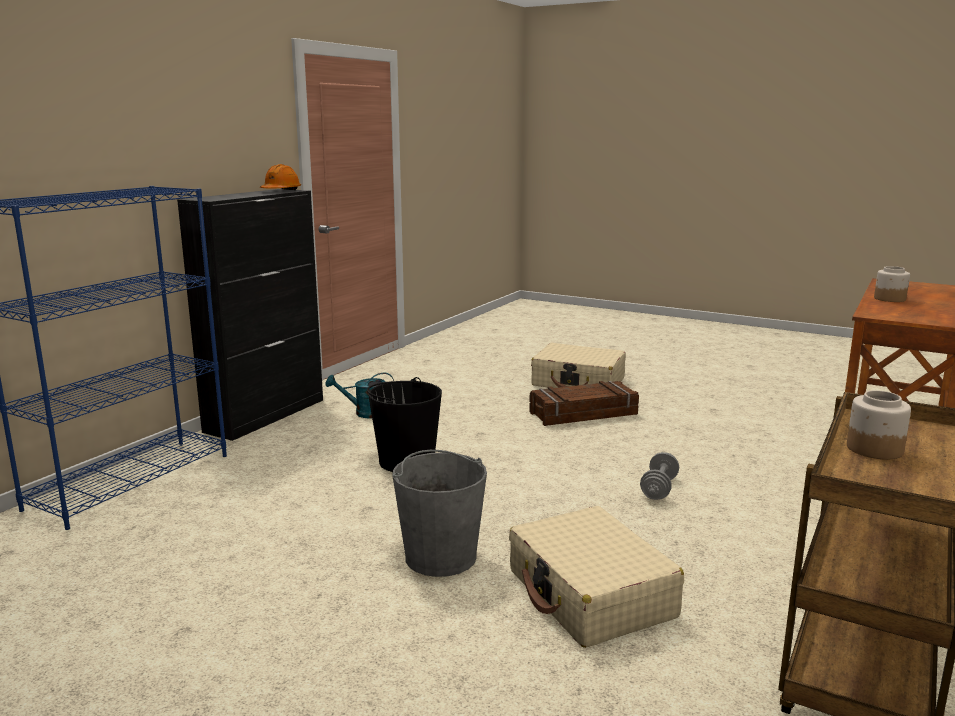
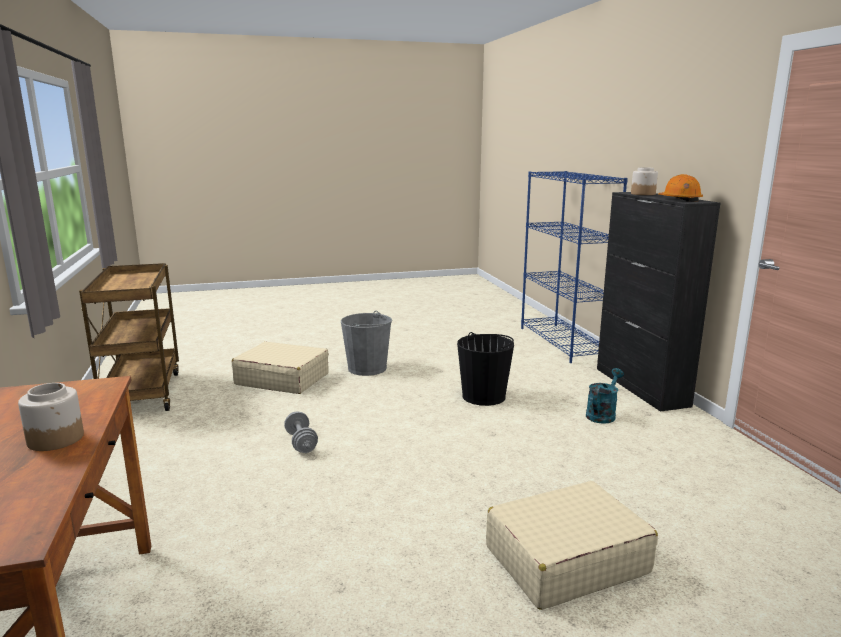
camera: 135 degrees right, 0 degrees up
crate [529,381,639,426] -> none
jar [847,390,911,460] -> jar moved to [631,167,658,195]

